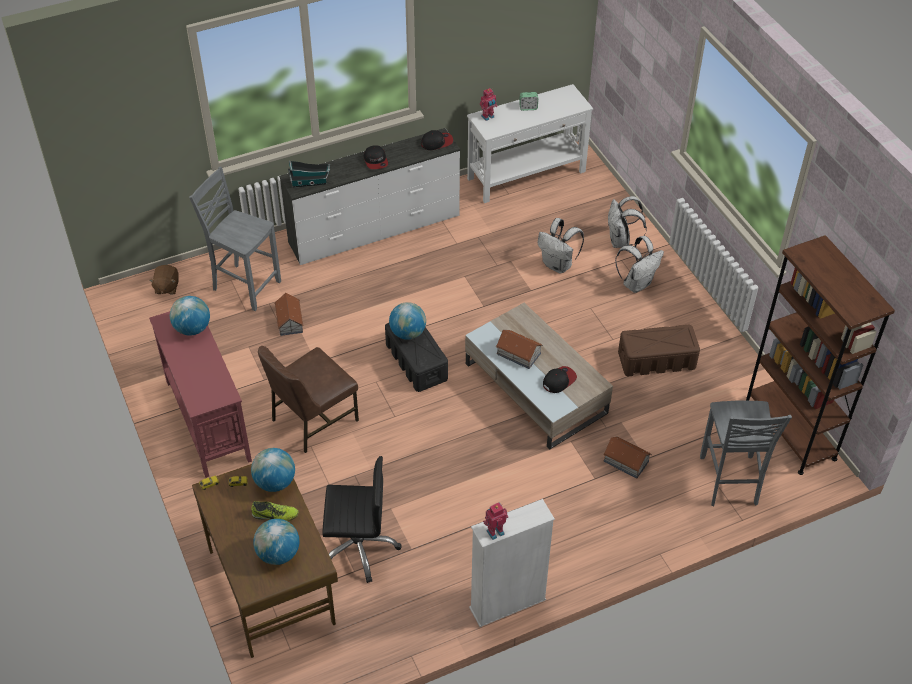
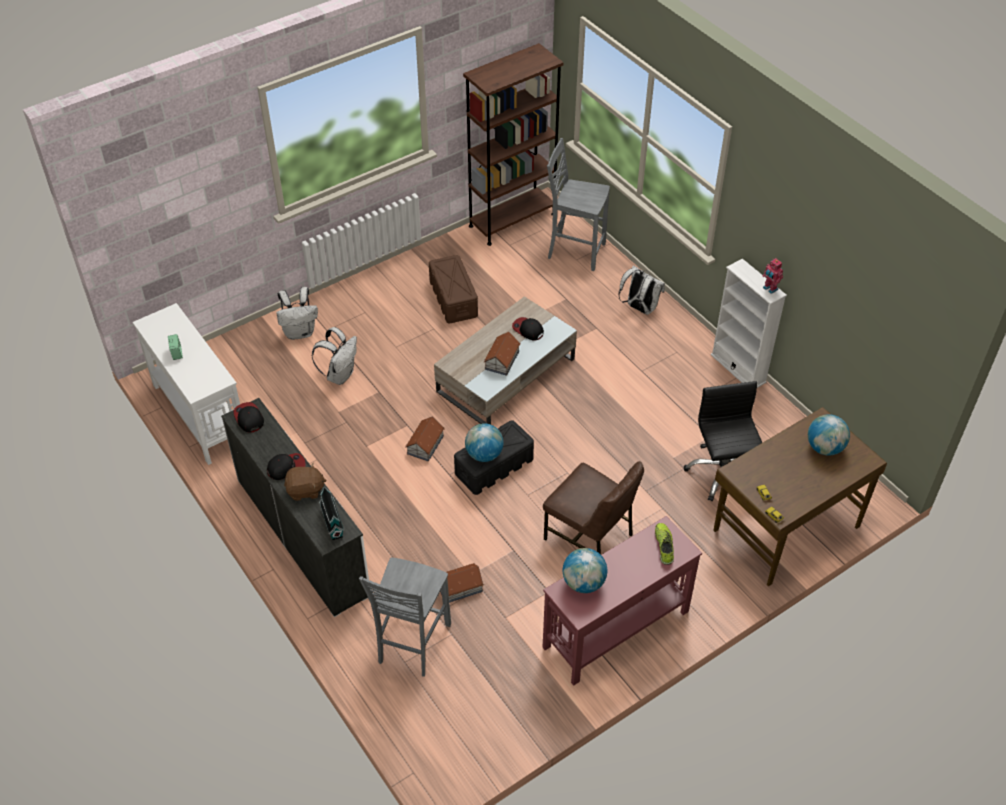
camera: 100 degrees left, 0 degrees up
brown plush toy [149,265,179,295] -> brown plush toy moved to [284,463,327,501]
globe [251,448,295,492] -> none
shoe [251,501,299,521] -> shoe moved to [655,523,674,565]
toy robot [480,88,497,121] -> none
toy house [604,437,652,478] -> toy house moved to [405,416,445,461]
white backpack [615,236,664,293] -> white backpack moved to [618,266,665,315]
grey chair [700,400,792,506] -> grey chair turned 150 degrees counterclockwise [547,138,610,271]

